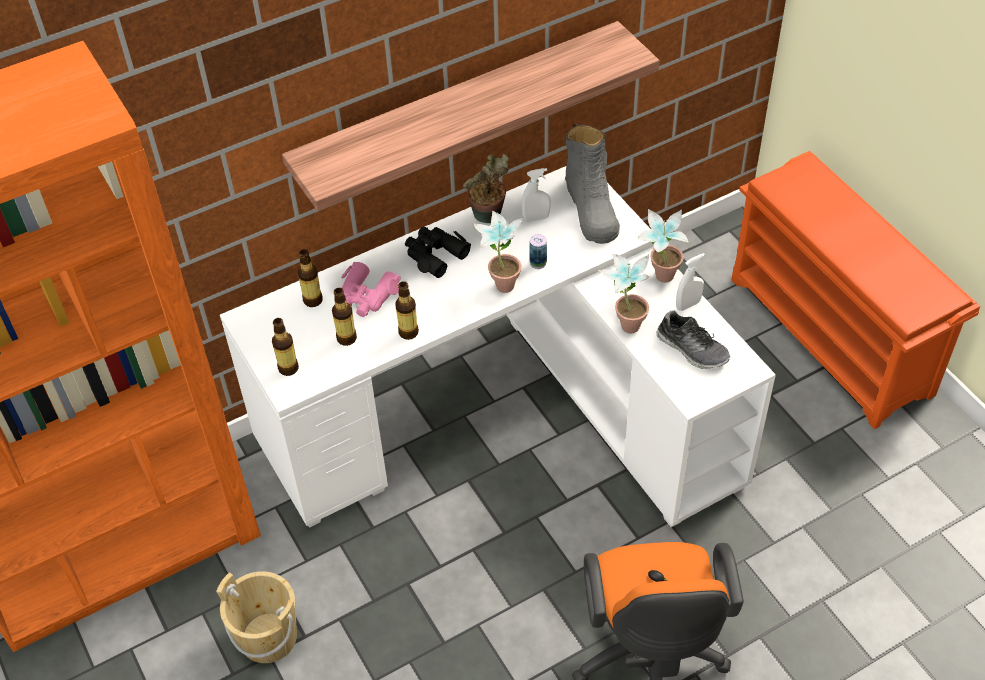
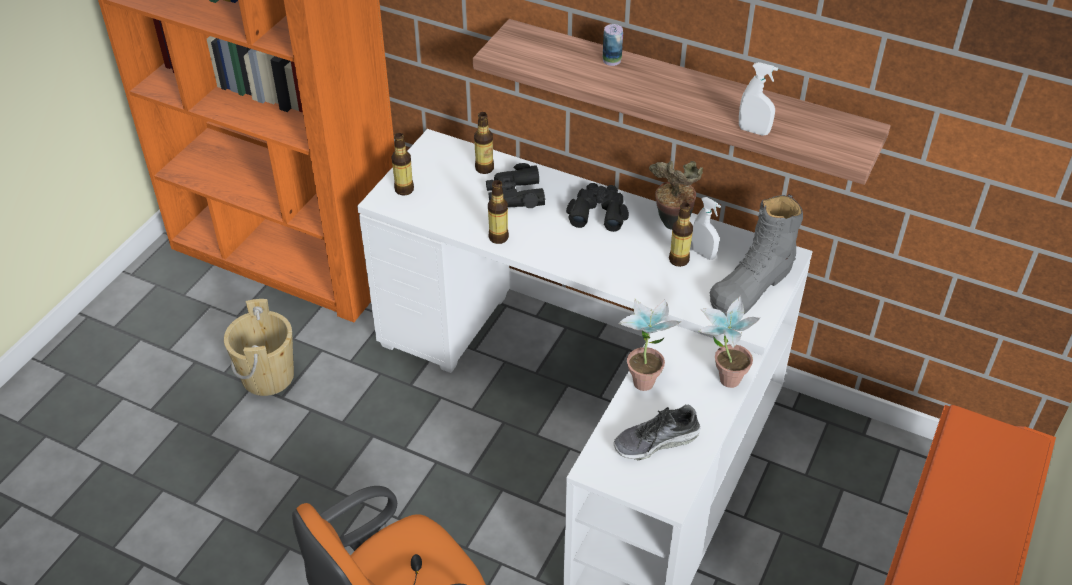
camera: 55 degrees right, 5 degrees down
bottle [332,288,357,346] -> bottle moved to [669,202,693,267]
pink binoculars [341,262,401,317] -> black binoculars [486,163,546,208]
potted plant [472,210,524,293] -> none
can [529,234,547,269] -> can moved to [603,24,623,66]
shoe [656,311,731,369] -> shoe turned 60 degrees clockwise [614,405,701,461]
white spray bottle [676,253,705,311] -> white spray bottle moved to [739,62,778,135]

